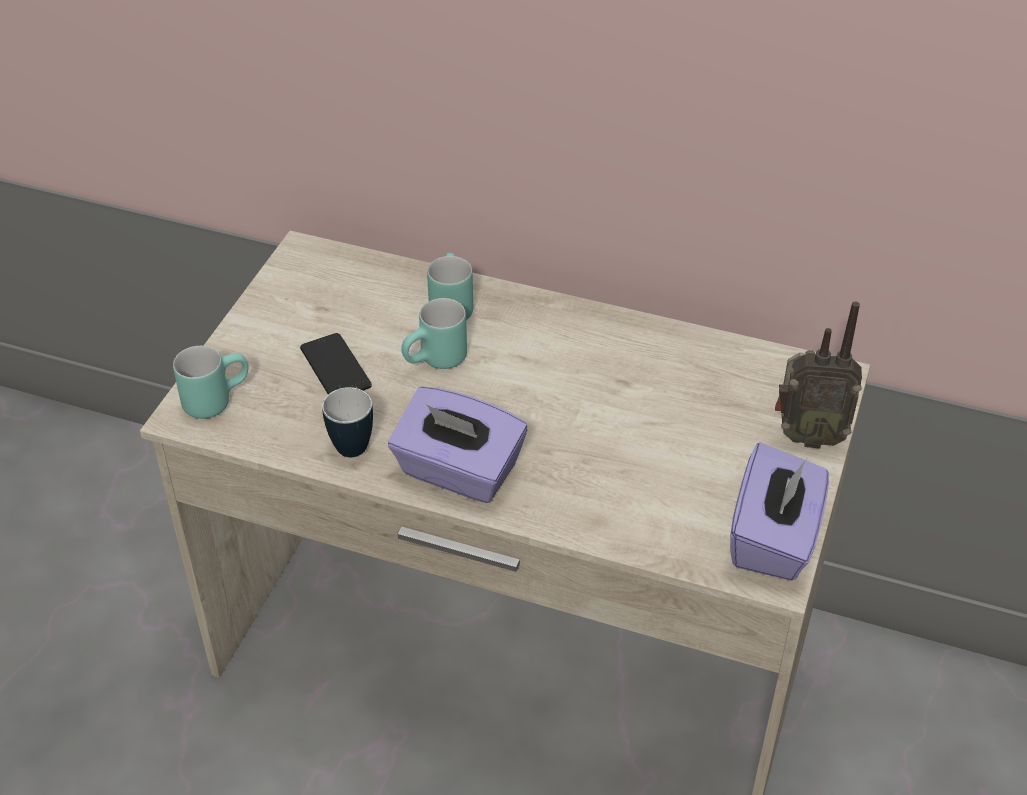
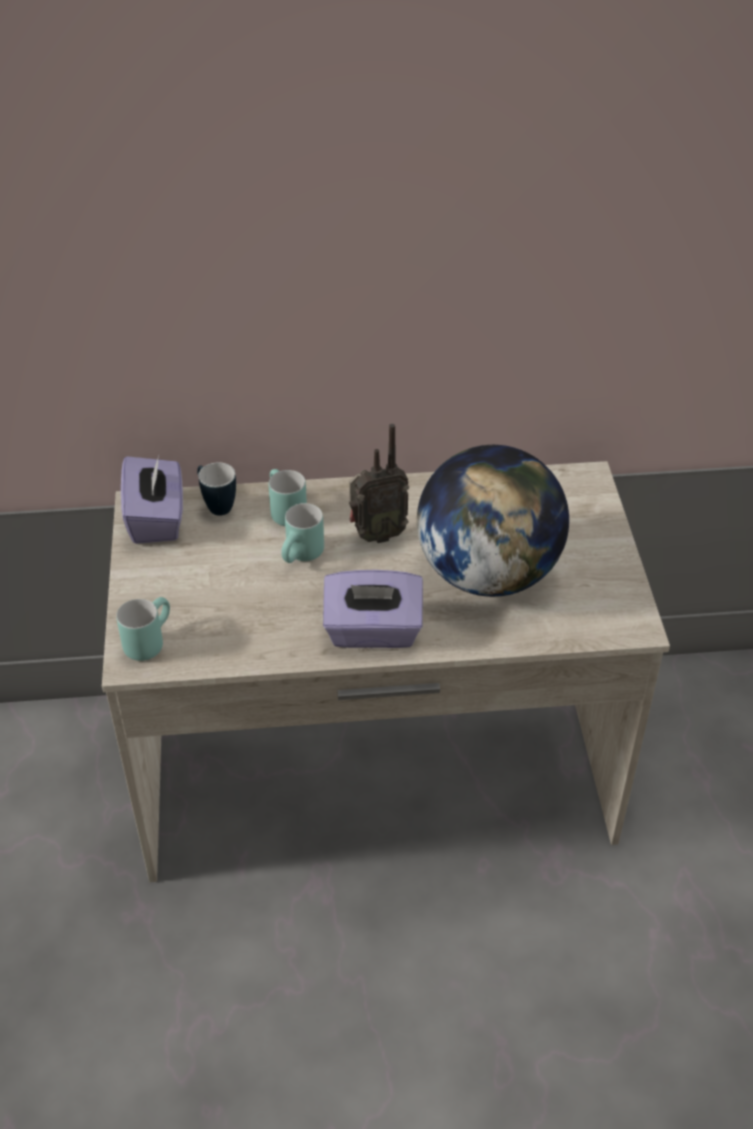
camera: 25 degrees left, 0 degrees up
phone [300,333,372,394] -> none
mug [322,385,373,457] -> mug moved to [197,462,236,516]
purple tissue box [730,442,829,581] -> purple tissue box moved to [121,456,183,544]
radio [775,302,862,449] -> radio moved to [349,424,409,543]
none -> globe [417,445,569,597]

